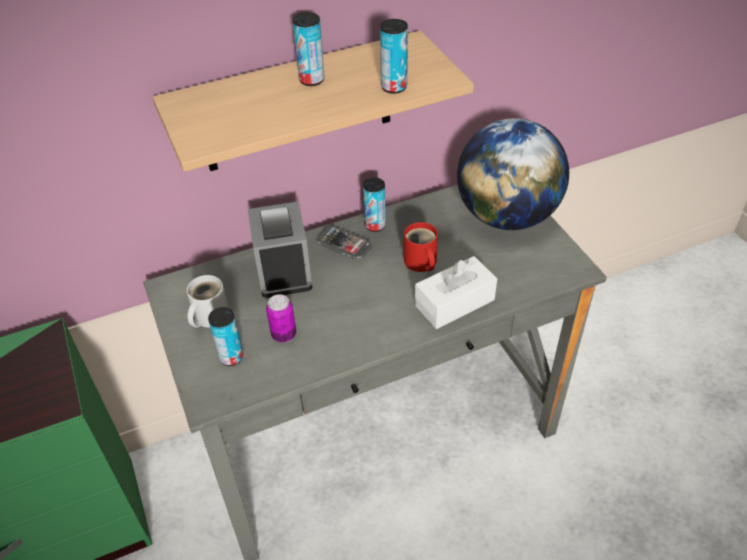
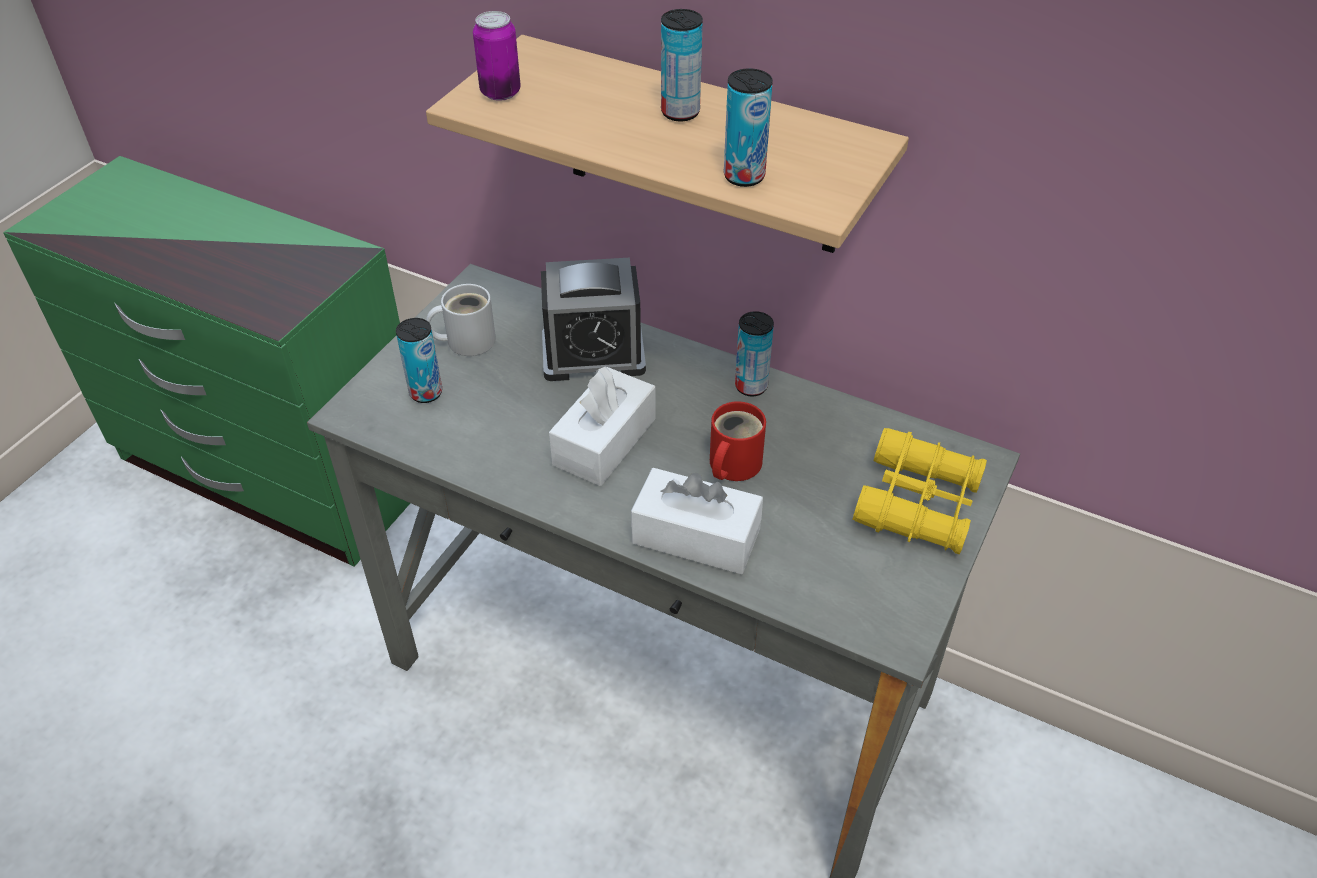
camera: 50 degrees right, 0 degrees up
alarm clock [248,202,312,298] -> alarm clock turned 135 degrees counterclockwise [541,258,646,381]
can [266,295,296,342] -> can moved to [473,11,521,101]
phone [317,226,372,260] -> none
globe [457,118,569,230] -> yellow binoculars [852,428,987,554]
none -> white tissue box [549,366,656,486]

